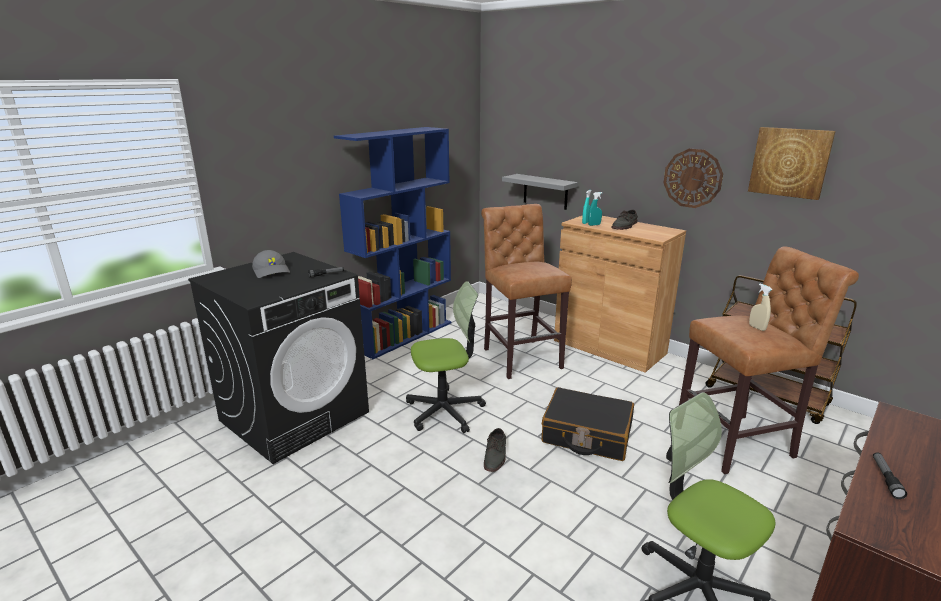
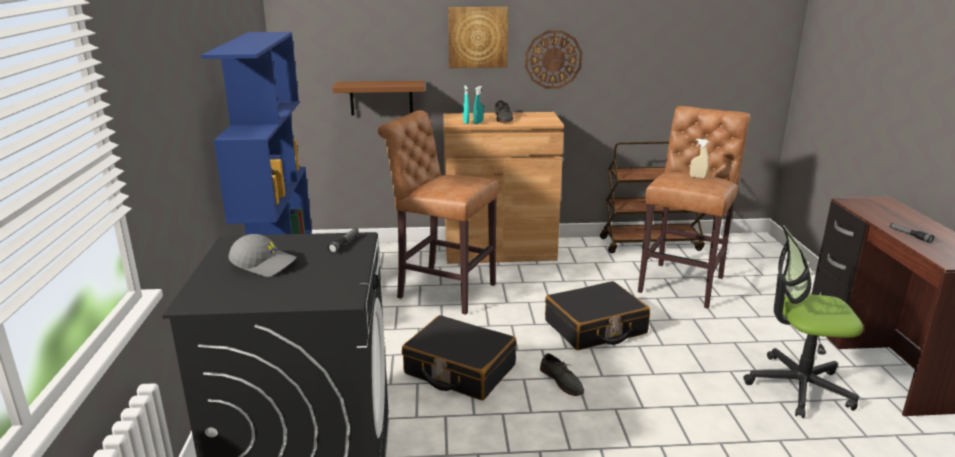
camera: 45 degrees left, 0 degrees up
office chair [406,281,486,433] -> black suitcase [402,315,516,400]
grey shelf [502,174,578,210] -> brown shelf [332,81,425,116]
picture [748,127,836,200] -> picture moved to [448,7,508,68]

